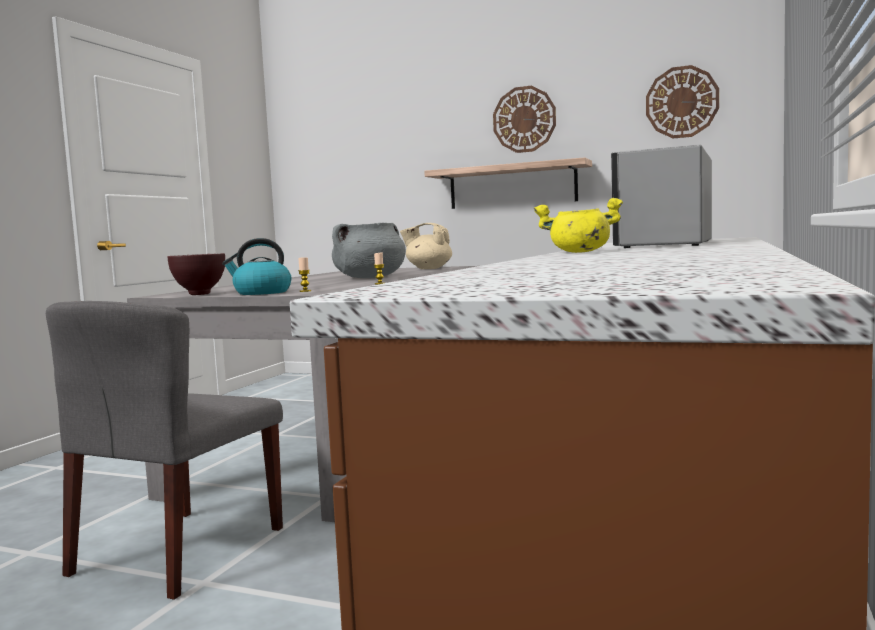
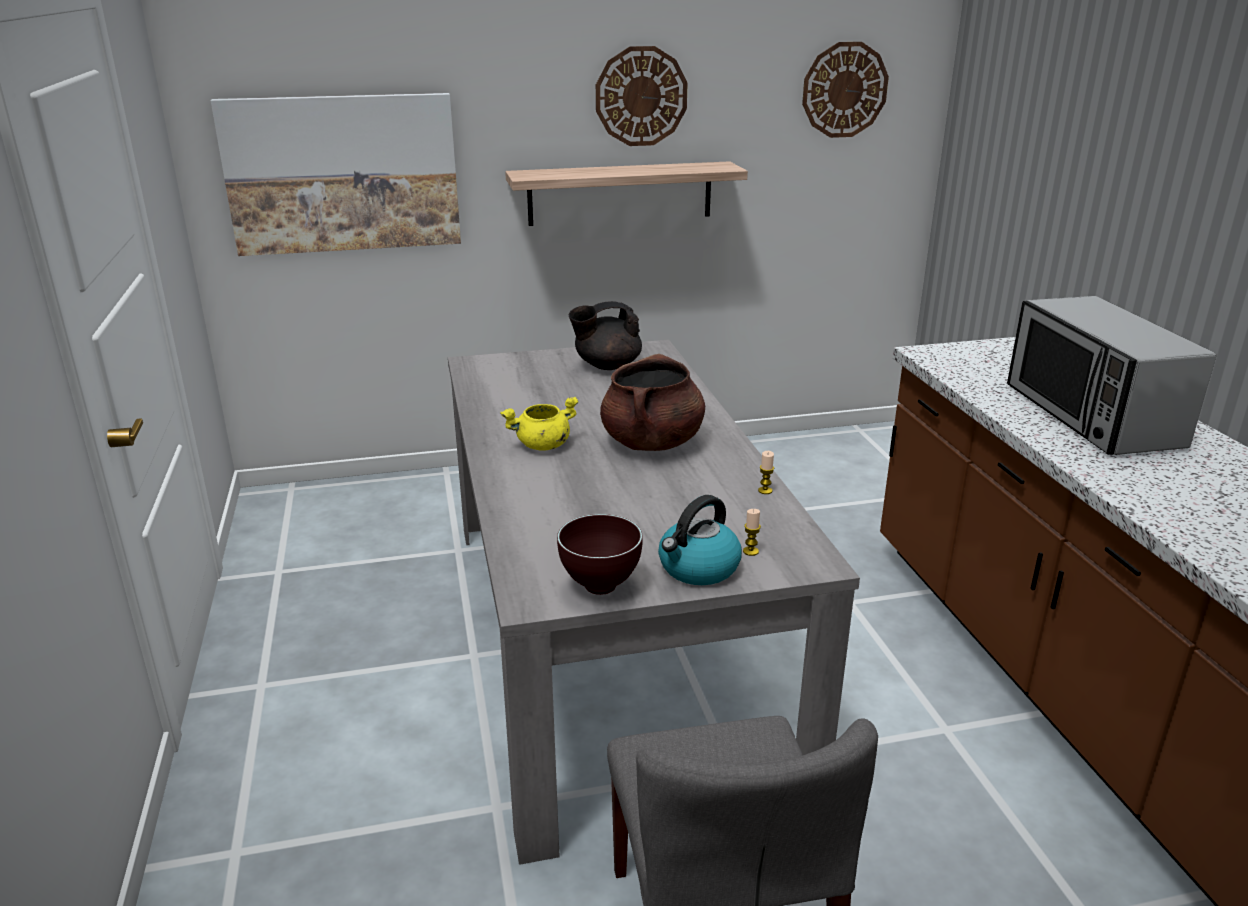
camera: 35 degrees left, 20 degrees up
grey cooking pot [332,223,406,278] -> brown cooking pot [600,354,705,451]
beige teapot [400,223,452,269] -> black teapot [569,301,642,370]
yellow cooking pot [534,198,623,253] -> yellow cooking pot moved to [500,397,579,451]
none -> picture [211,93,461,256]

